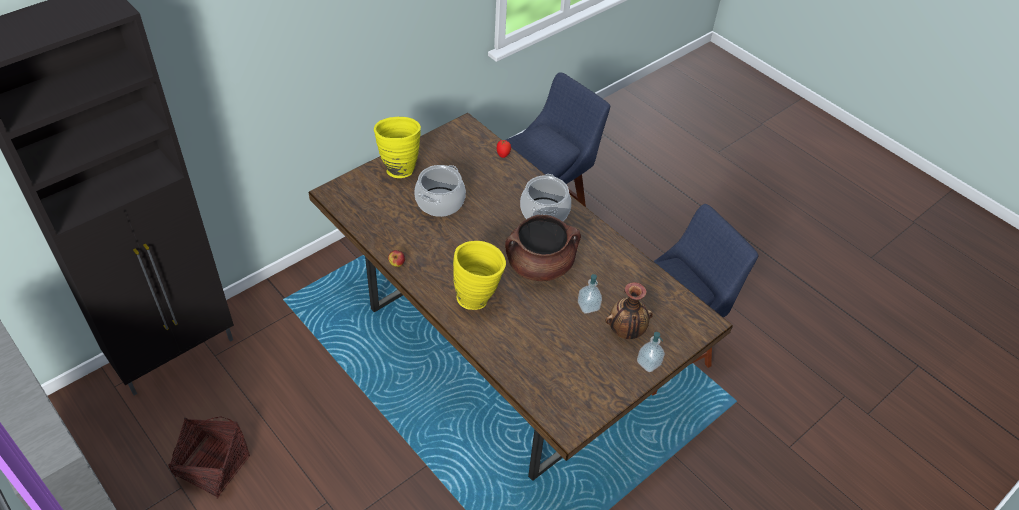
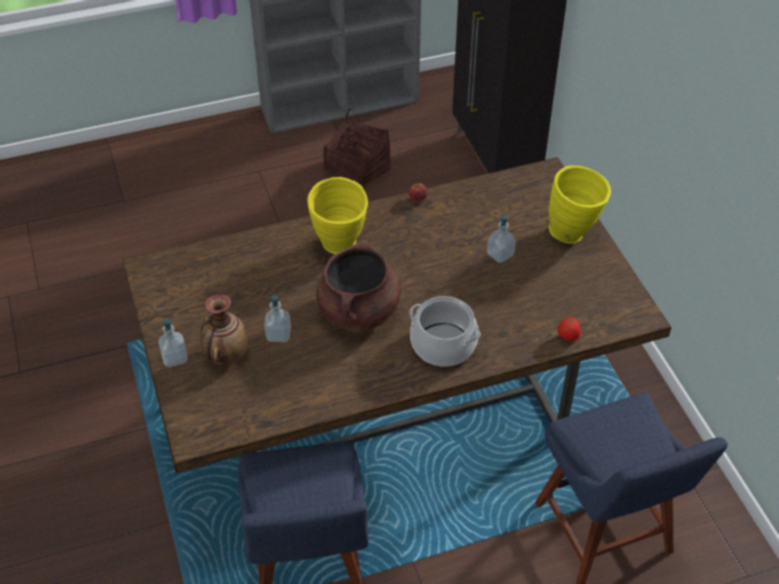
camera: 115 degrees right, 0 degrees up
cooking pot [414,165,466,217] -> soap dispenser [487,215,516,263]

